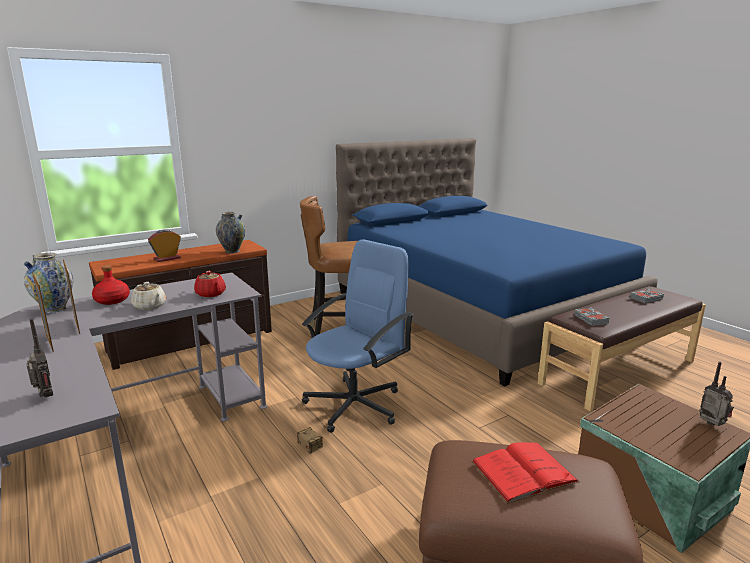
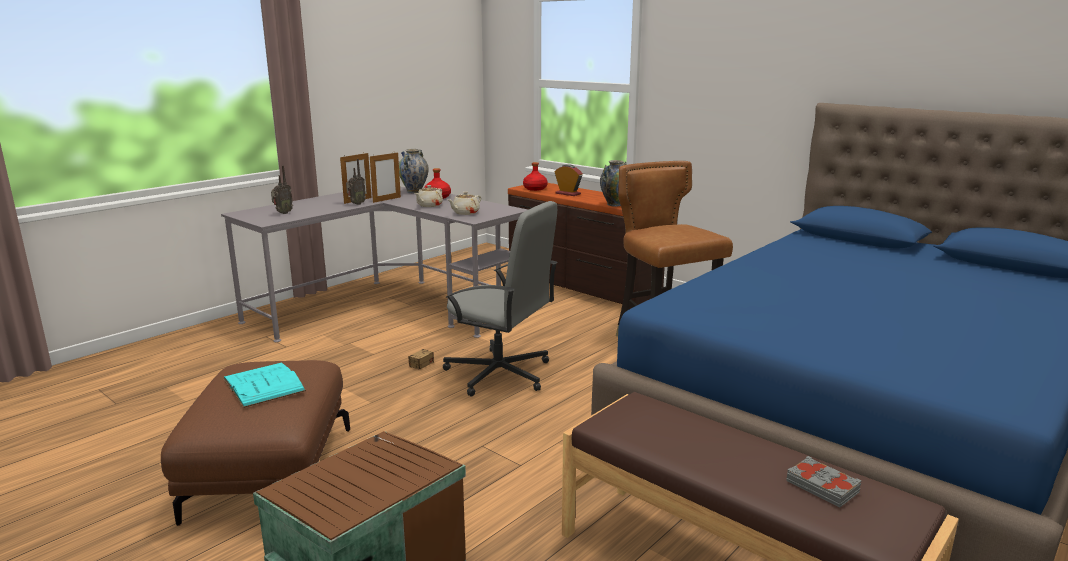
camera: 75 degrees right, 0 degrees up
red teapot [194,271,226,297] -> beige teapot [448,192,481,215]
blue office chair [302,239,413,433] -> grey office chair [442,201,558,396]
red book [471,442,580,504] -> turquoise book [223,363,306,408]
grey book [575,307,609,326] -> none
radio [699,361,734,426] -> radio moved to [346,159,366,205]
none -> red bottle [523,162,548,191]

